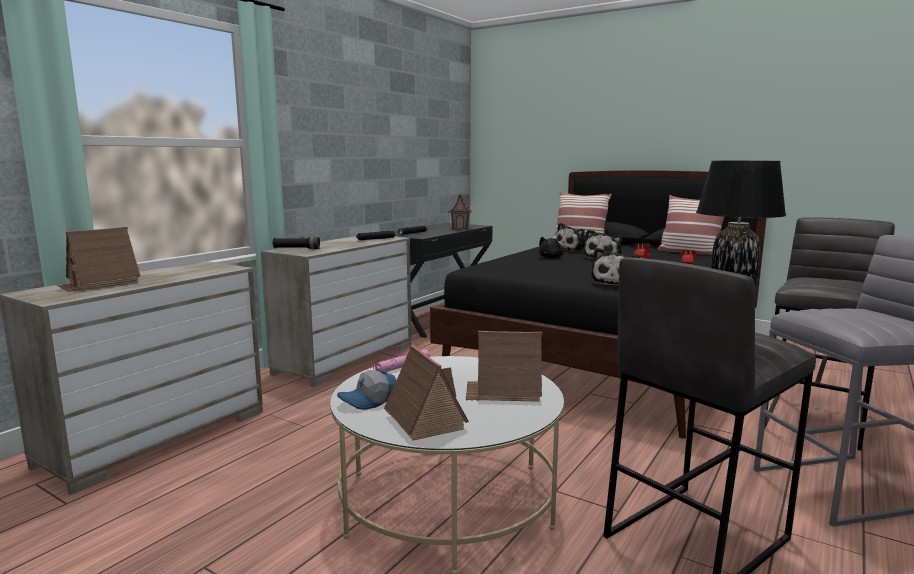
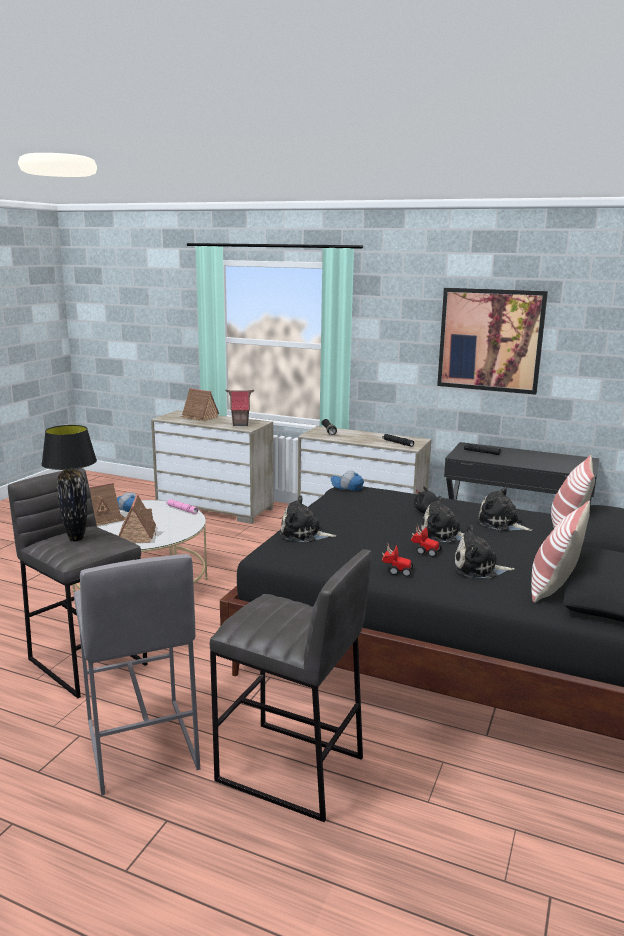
camera: 80 degrees right, 5 degrees up
toy house [448,193,473,230] -> toy house moved to [226,390,254,426]
none -> cap [331,471,364,491]
none -> picture [437,288,548,395]
none -> plush toy [455,525,514,578]

